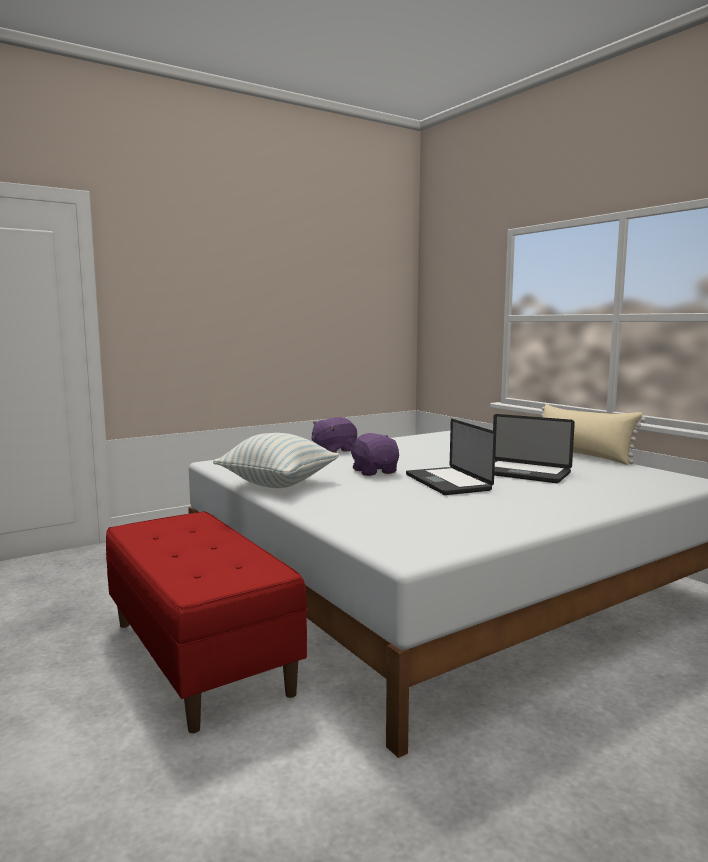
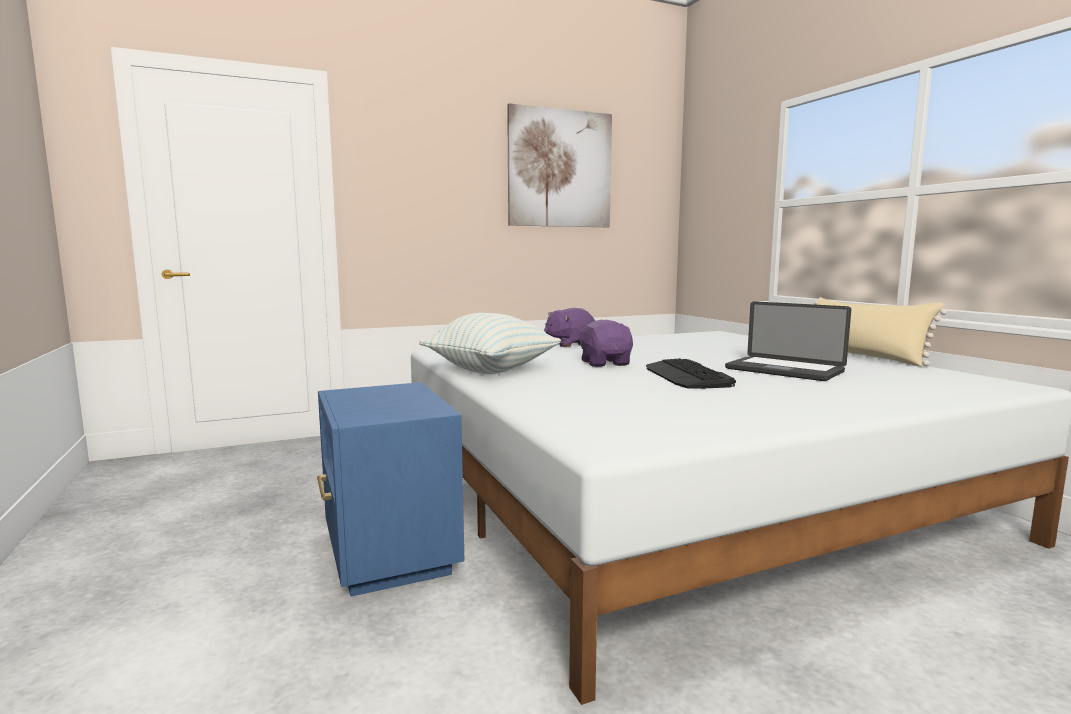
camera: 10 degrees right, 0 degrees up
red bench [106,511,308,733] -> blue nightstand [317,382,464,597]
laptop [406,419,496,495] -> keyboard [646,358,736,389]
none -> picture [507,103,612,227]

